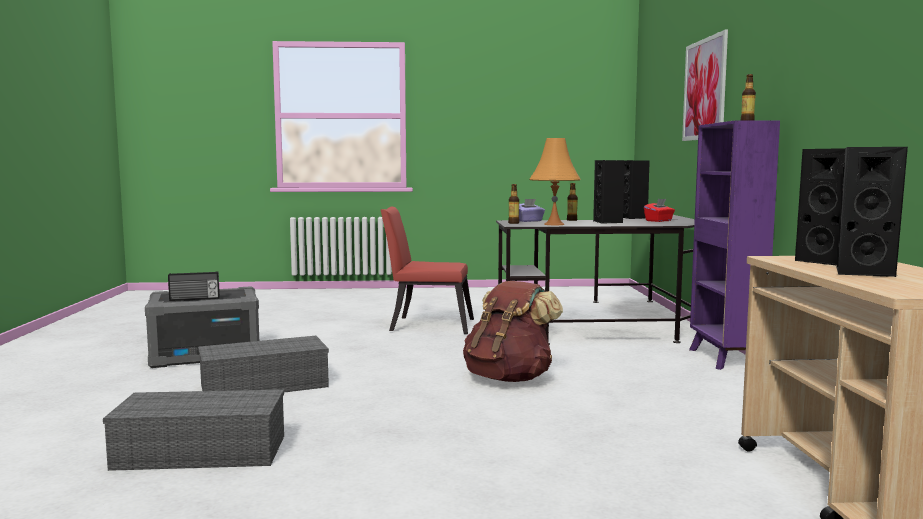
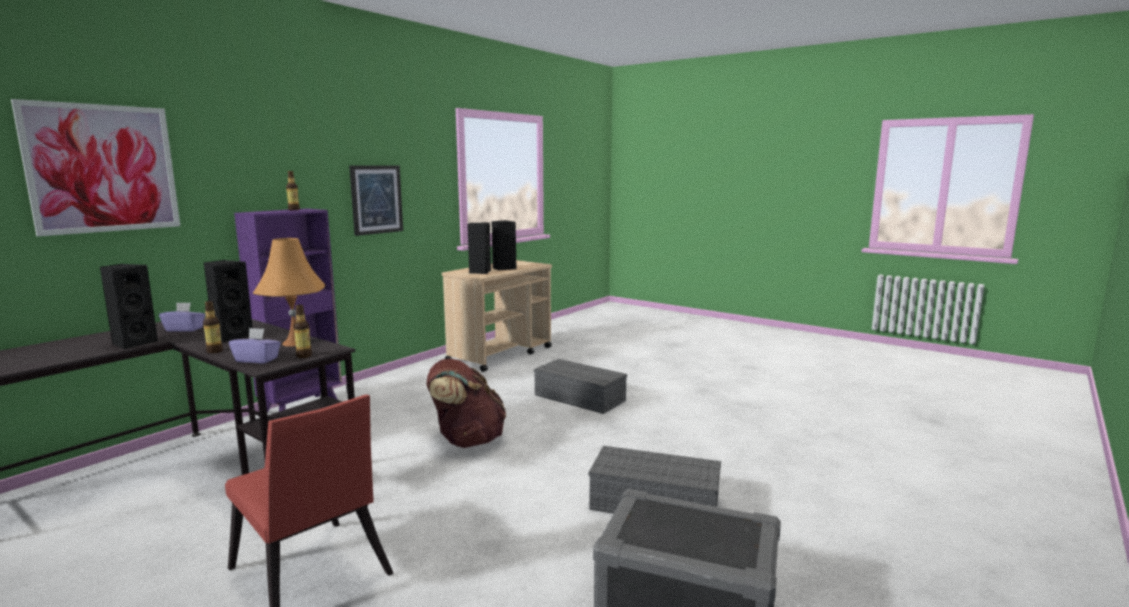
camera: 140 degrees left, 5 degrees up
grey storage box [103,389,284,471] -> grey storage box moved to [534,359,627,414]
radio [168,271,220,301] -> none
red tissue box [644,199,675,222] -> purple tissue box [159,303,205,332]
none -> picture [349,165,403,236]

